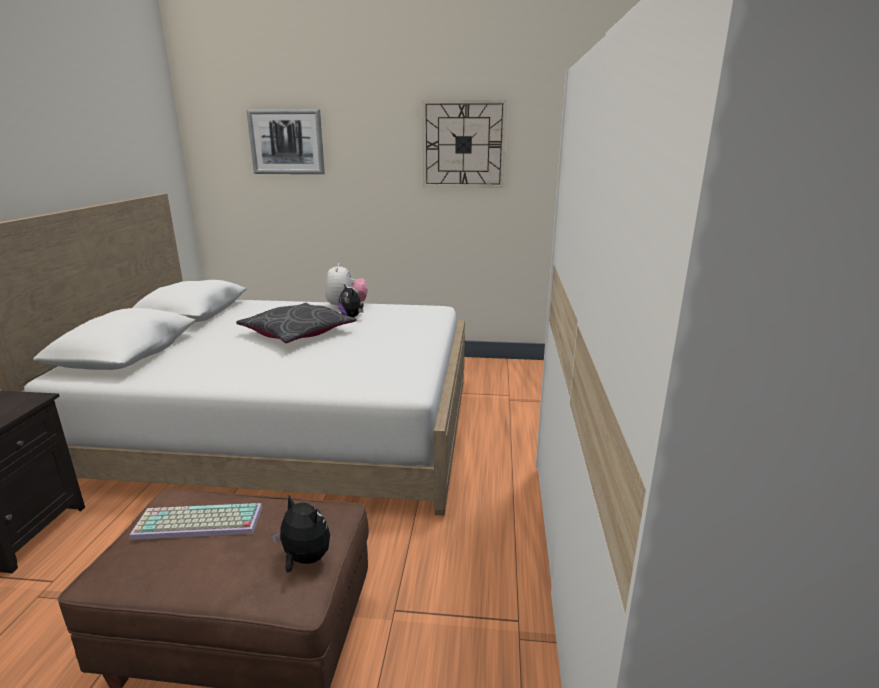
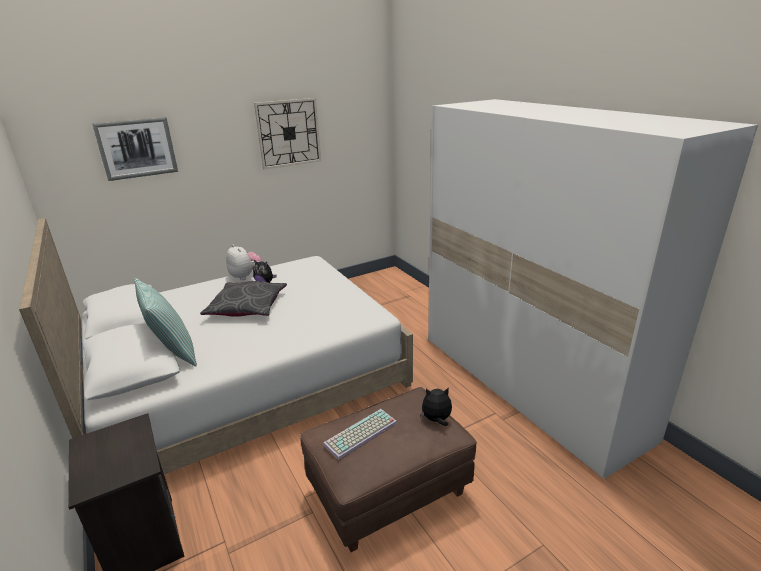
camera: 35 degrees left, 5 degrees up
none -> pillow [134,278,197,366]

